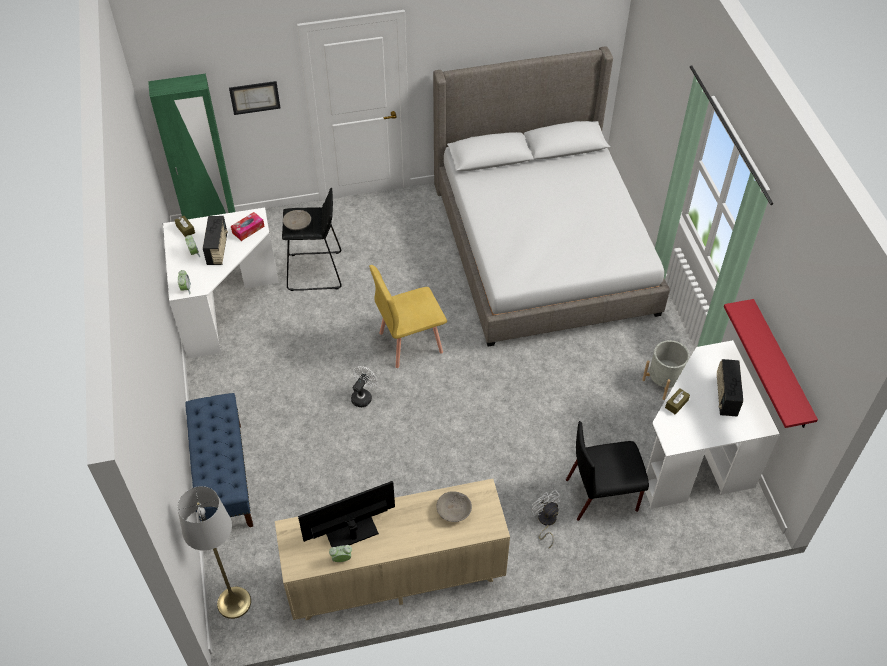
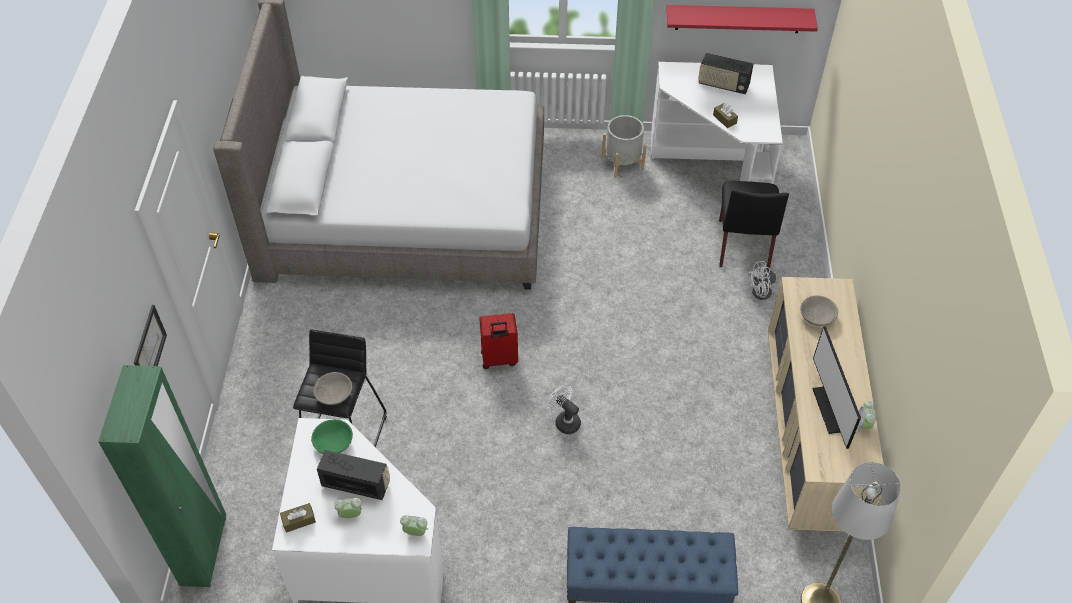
camera: 75 degrees left, 0 degrees up
tissue box [231,212,265,241] -> green bowl [311,419,353,454]
yellow chair [369,265,447,368] -> red suitcase [479,313,518,369]

